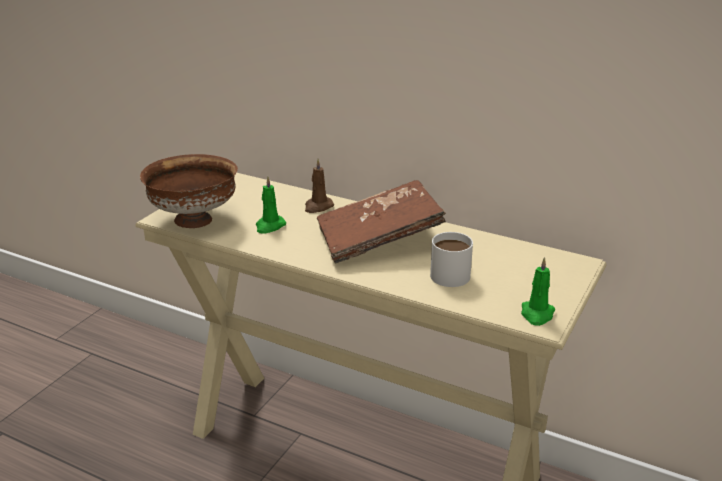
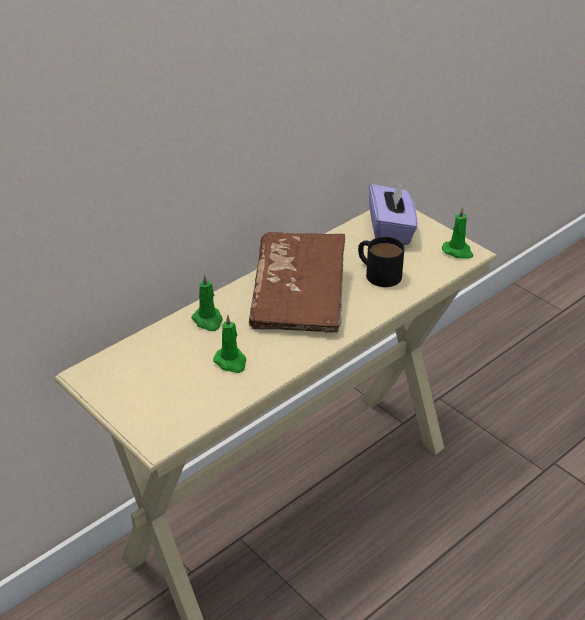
camera: 70 degrees left, 10 degrees up
brown bowl [140,154,238,228] -> none
brown candle [305,159,334,213] -> green candle [191,274,223,331]
white mug [430,232,473,287] -> black mug [358,237,405,287]
none -> purple tissue box [369,180,417,245]

